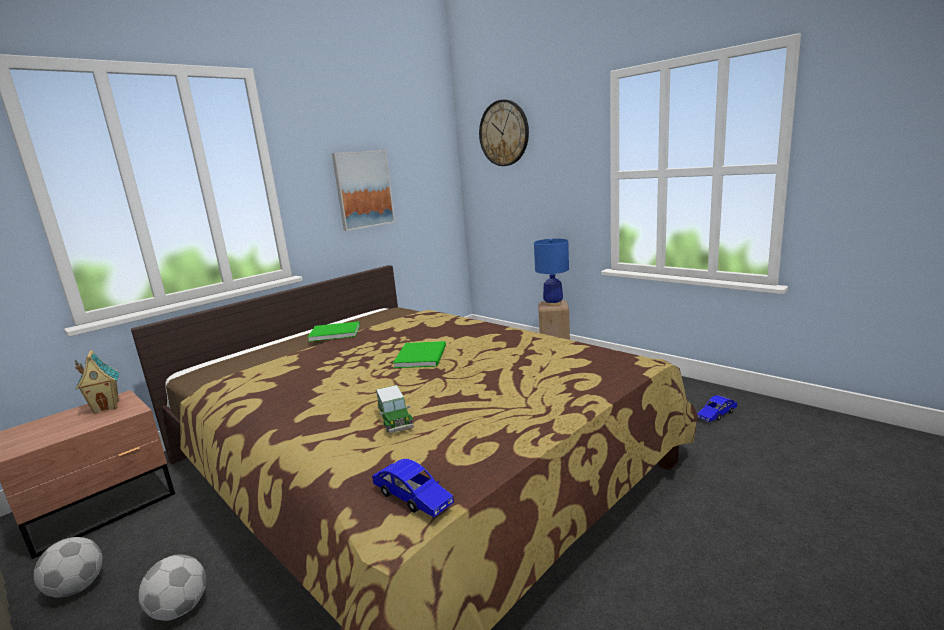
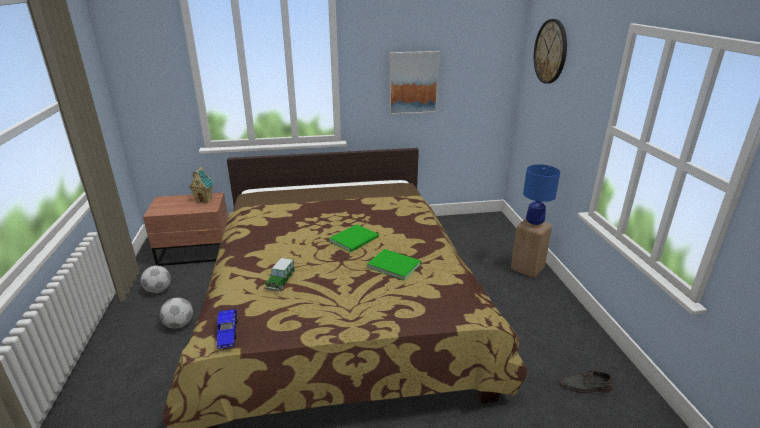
camera: 35 degrees right, 10 degrees up
green book [308,321,360,342] -> green book moved to [367,249,421,281]
blue toy car [697,395,737,422] -> grey shoe [560,370,613,394]

